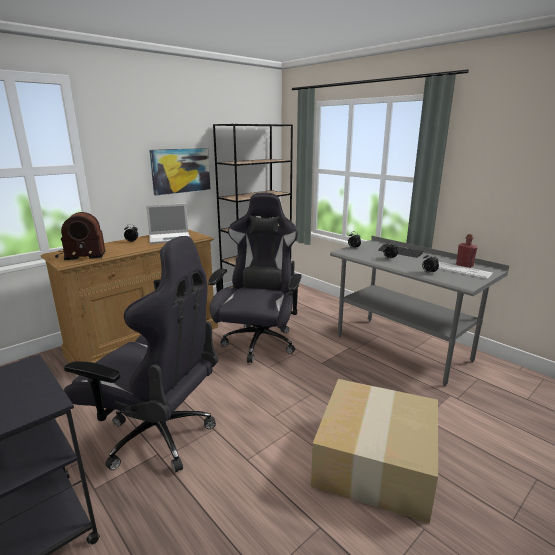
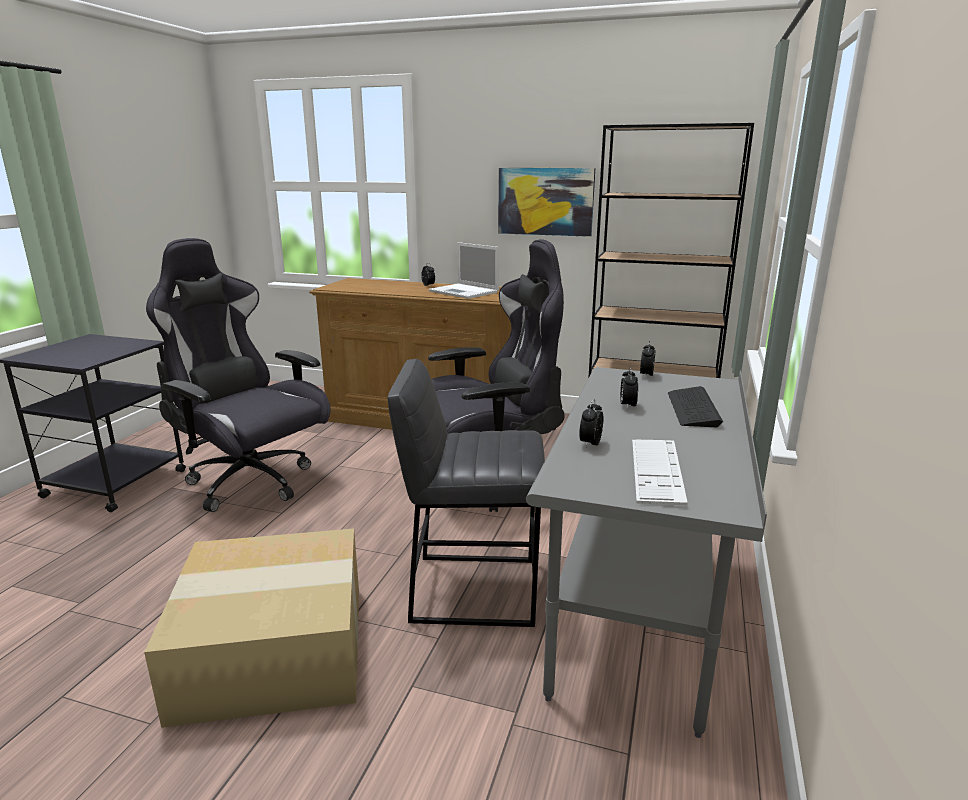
camera: 60 degrees right, 0 degrees up
radio [55,212,106,260] -> none
black office chair [64,236,218,473] -> black office chair turned 135 degrees clockwise [146,238,331,512]
red bottle [456,234,478,268] -> none
none -> grey stool [388,359,545,627]

